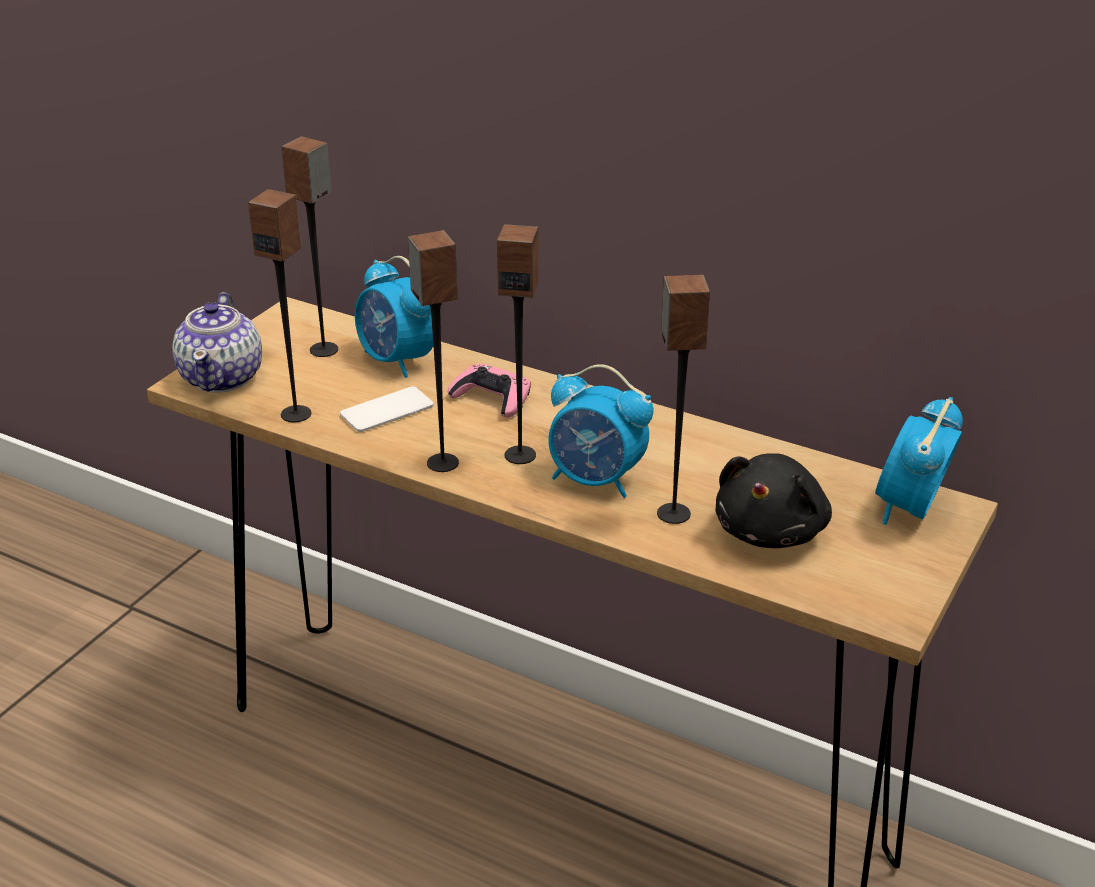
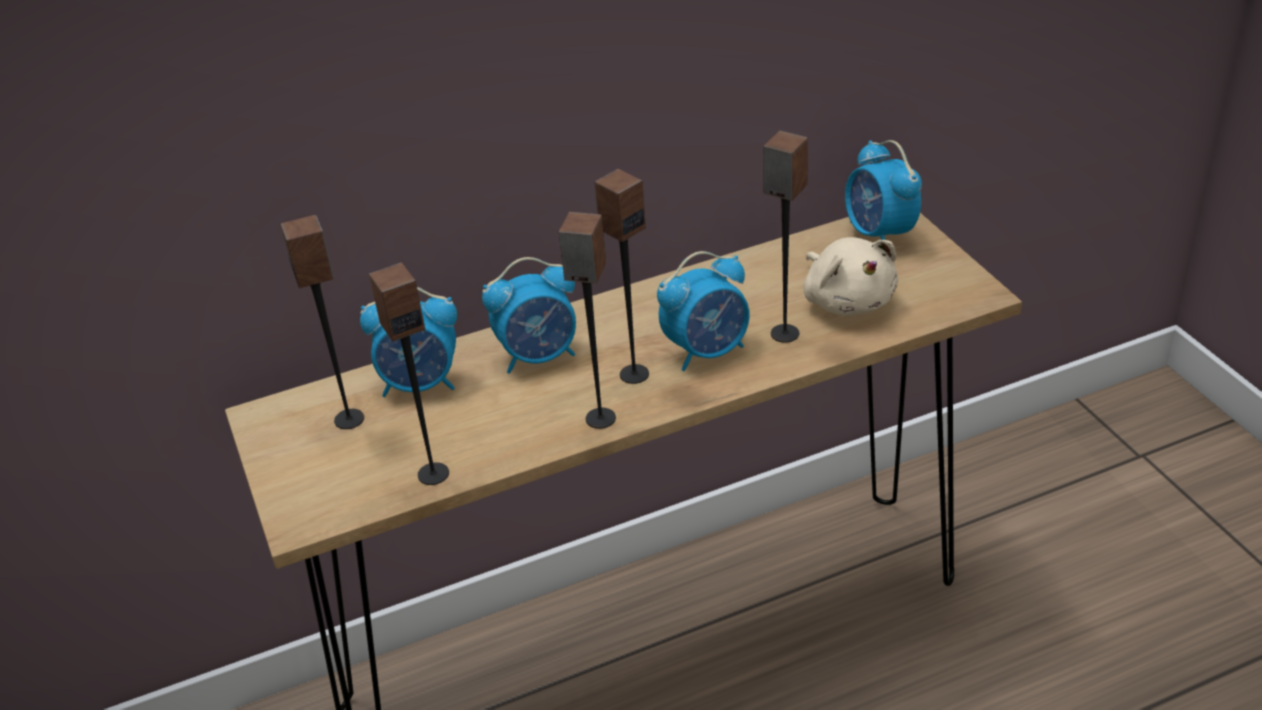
camera: 50 degrees left, 5 degrees up
teapot [172,292,262,393] -> none
phone [340,386,434,432] -> none
pink game controller [448,364,531,418] -> alarm clock [482,257,576,374]
black plush toy [715,453,832,548] -> beige plush toy [804,237,898,316]

